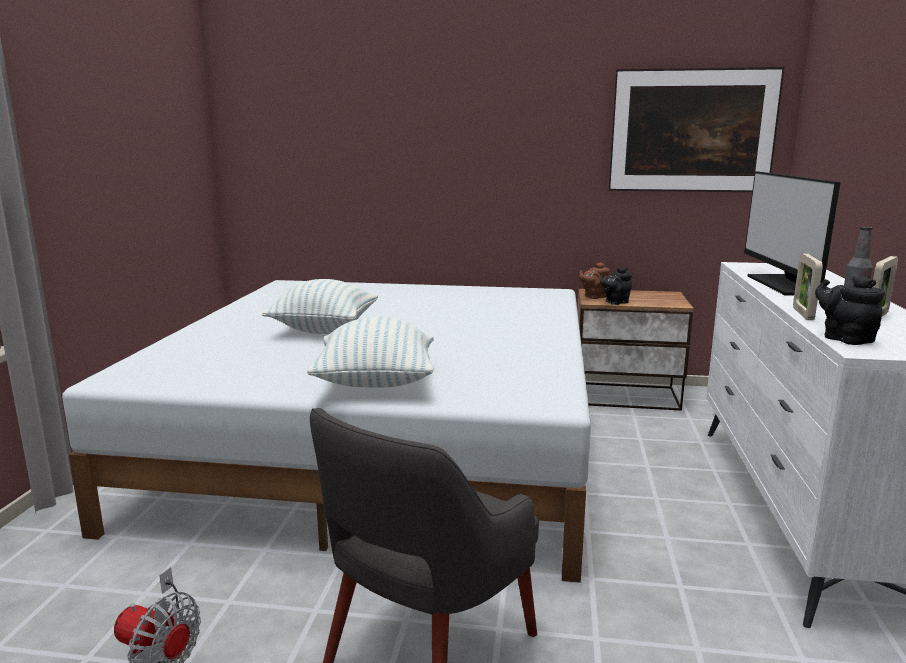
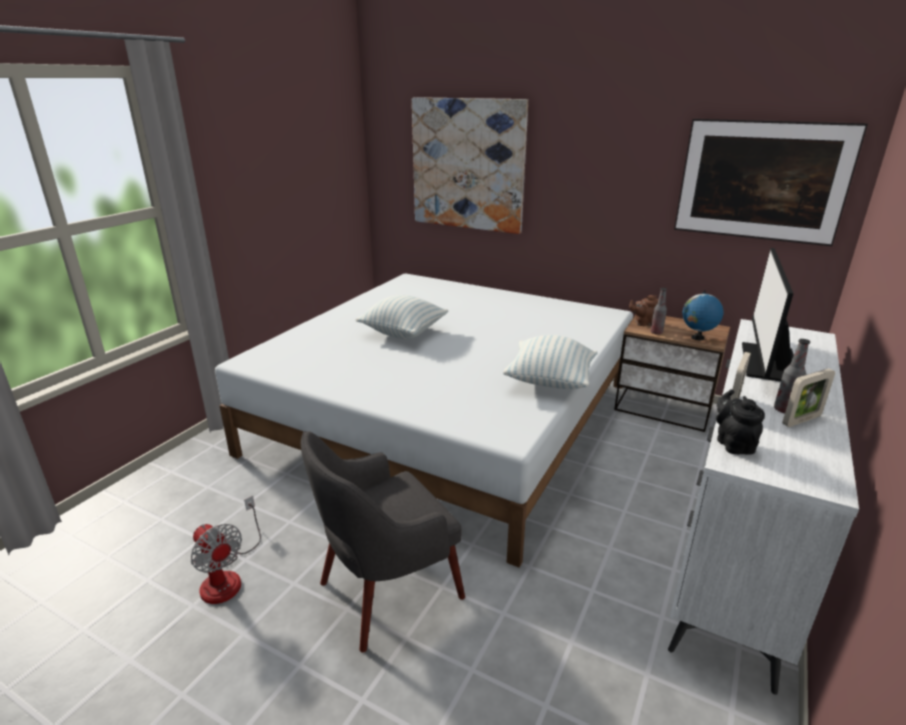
camera: 20 degrees right, 10 degrees up
pillow [307,317,434,387] -> pillow moved to [503,335,598,389]
black teapot [600,267,632,305] -> bottle [650,288,667,335]
none -> picture [412,97,528,234]
none -> globe [683,290,723,340]

